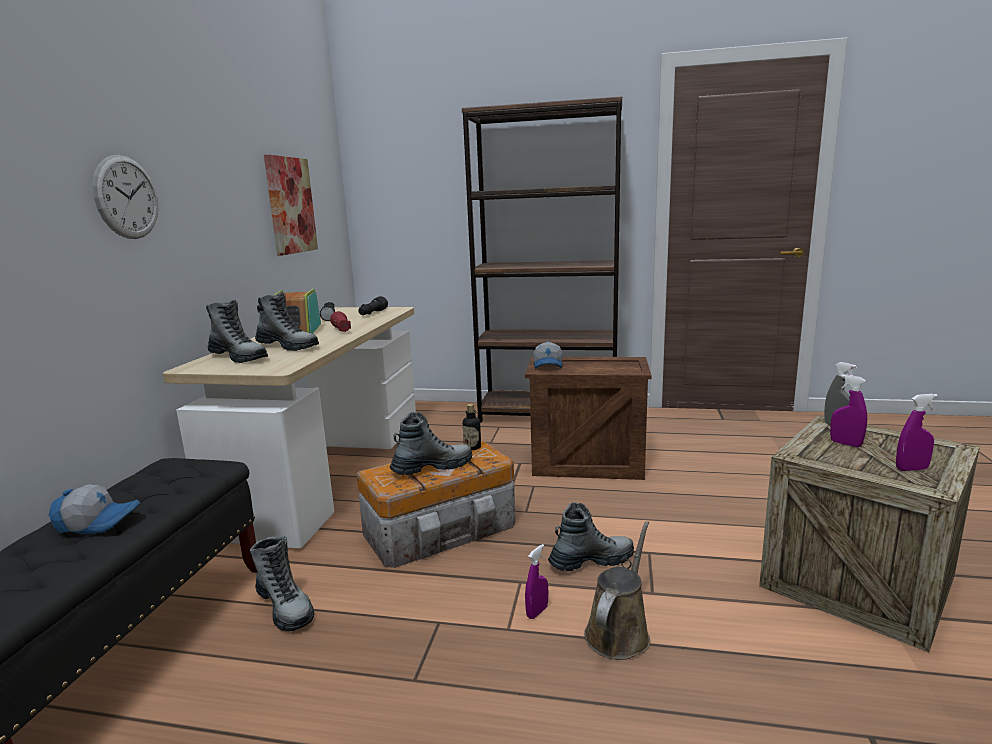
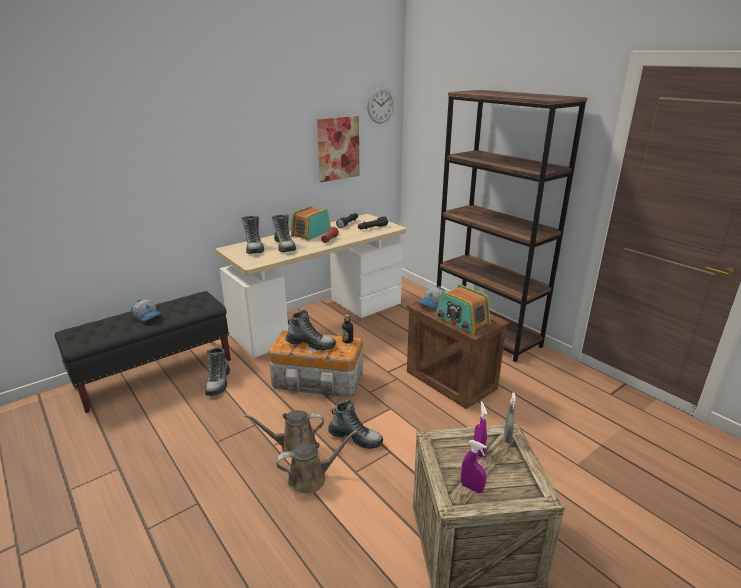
camera: 40 degrees right, 10 degrees up
wall clock [92,155,159,239] -> wall clock moved to [367,87,394,123]
purple spray bottle [525,544,548,619] -> brown watering can [244,410,324,452]
none -> radio [436,284,491,334]

